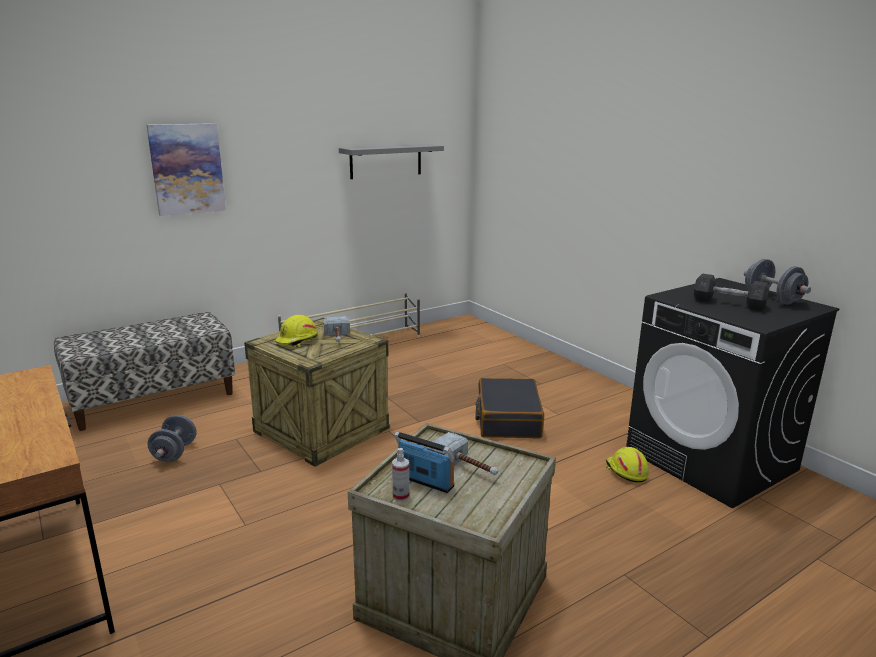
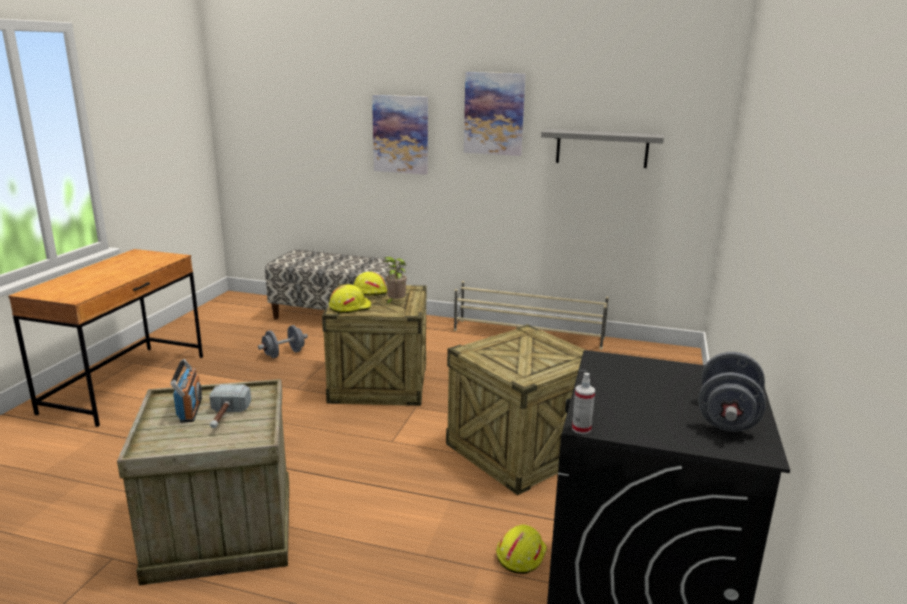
camera: 50 degrees right, 0 degrees up
hammer [324,316,350,342] -> potted plant [383,257,407,306]
spray bottle [392,448,409,501] -> spray bottle moved to [572,373,595,434]
black suitcase [475,378,544,438] -> crate [446,324,585,495]
grey dumbbell [694,273,769,311] -> none
none -> yellow hard hat [329,284,371,313]
none -> picture [464,72,526,156]

